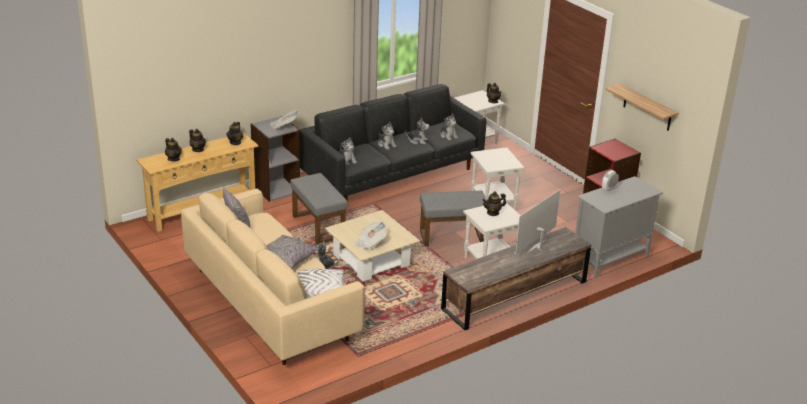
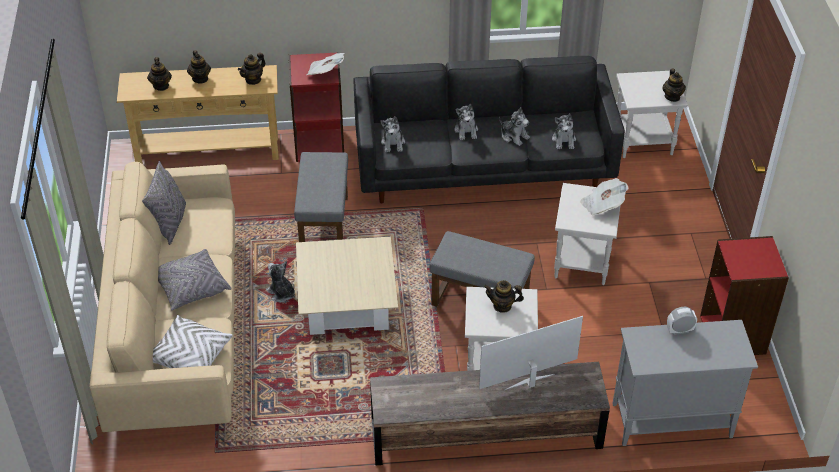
camera: 30 degrees right, 15 degrees up
grey bookcase [250,116,300,202] -> red bookcase [289,52,344,162]
newspaper [354,222,387,250] -> newspaper moved to [581,178,629,216]
shelf [605,84,679,131] -> none

